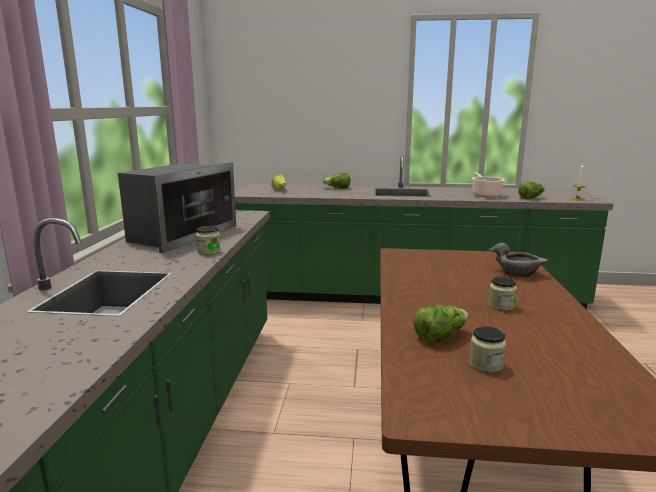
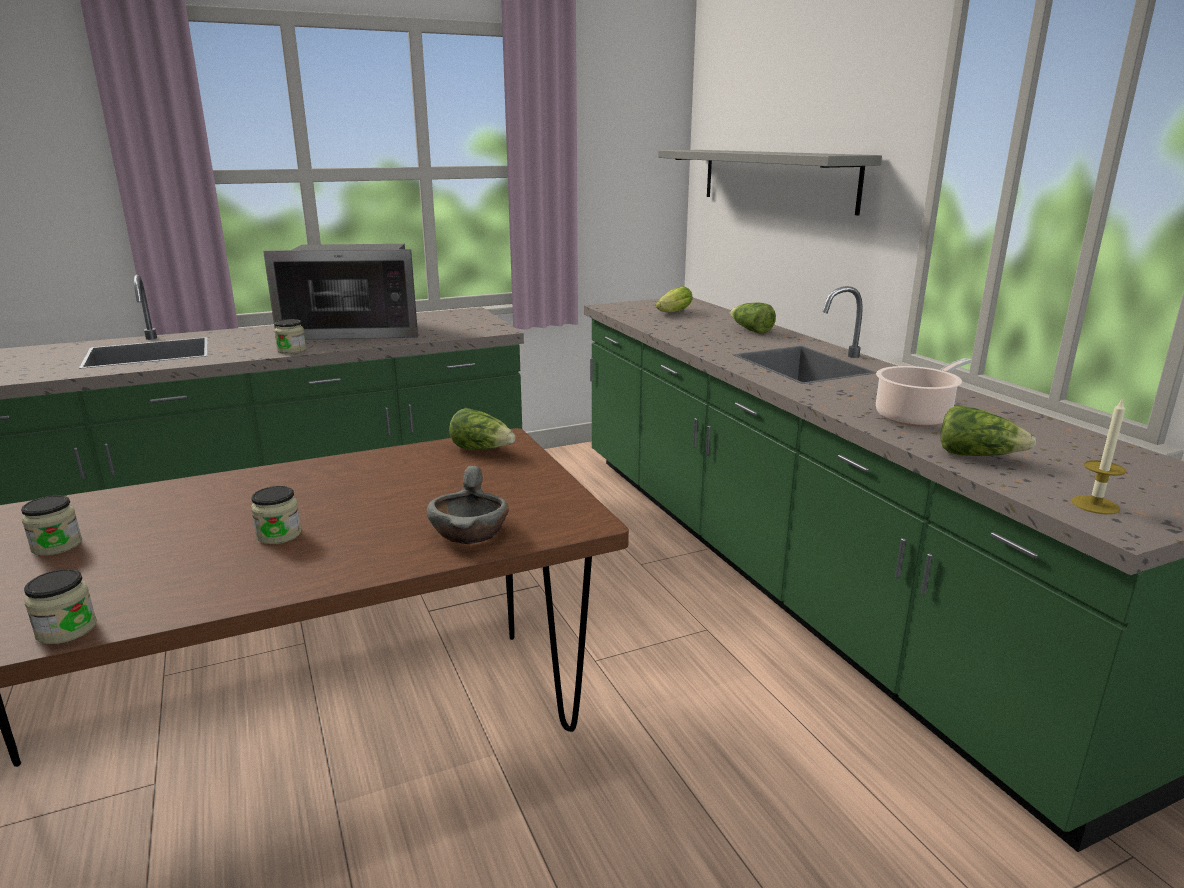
camera: 60 degrees right, 5 degrees up
lettuce [413,305,469,343] -> lettuce moved to [449,408,516,450]
none -> jar [24,569,97,644]
none -> grey shelf [658,150,882,216]

